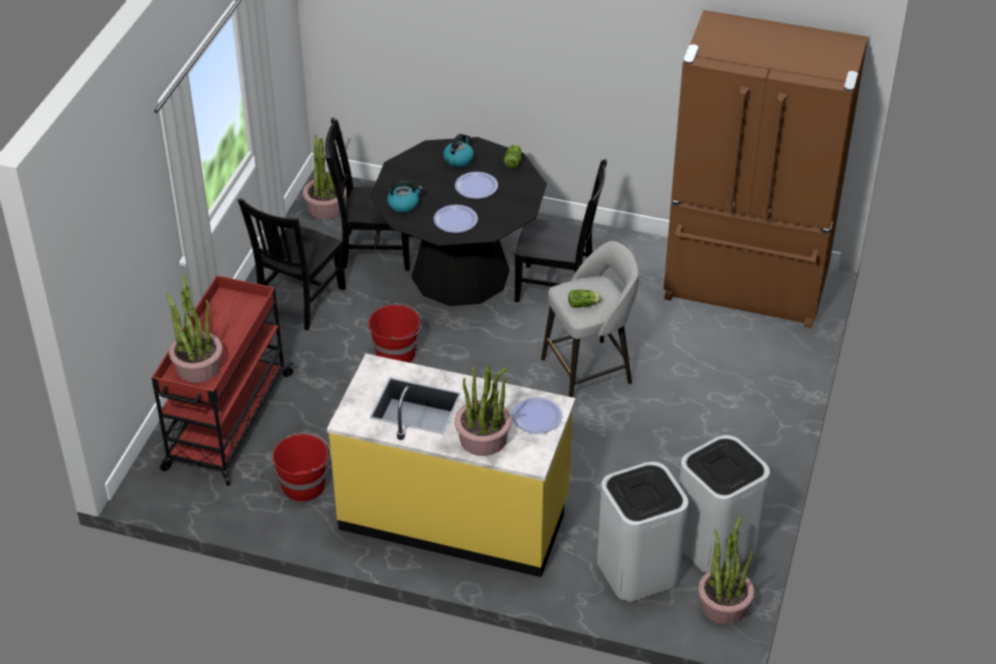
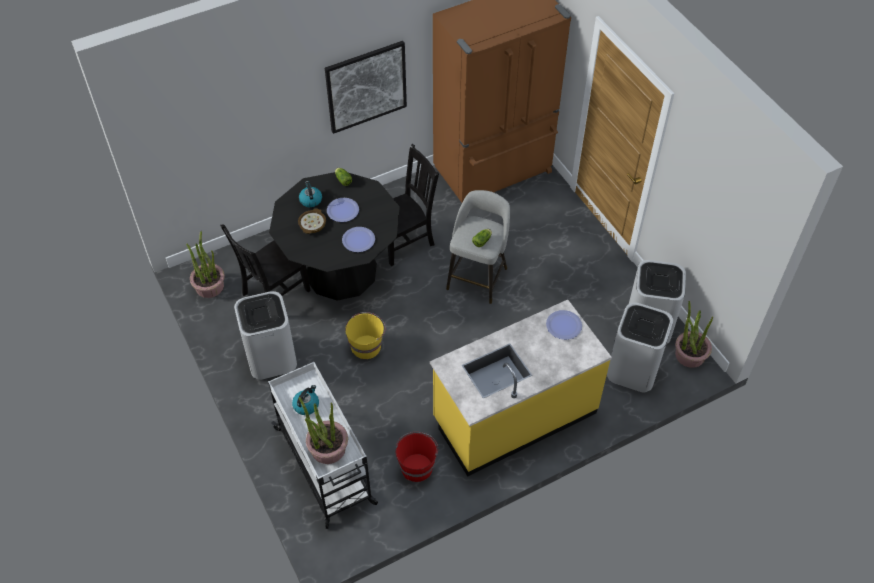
camera: 45 degrees left, 10 degrees up
red cart [152,275,294,486] -> white cart [268,362,378,529]
black chair [238,198,346,330] -> white trash can [234,291,297,380]
red bucket [368,303,422,363] -> yellow bucket [345,312,386,359]
kettle [387,180,423,213] -> kettle moved to [292,385,319,415]
potted plant [454,365,512,456] -> none
none -> bowl [298,208,326,234]
none -> picture [325,41,407,134]

